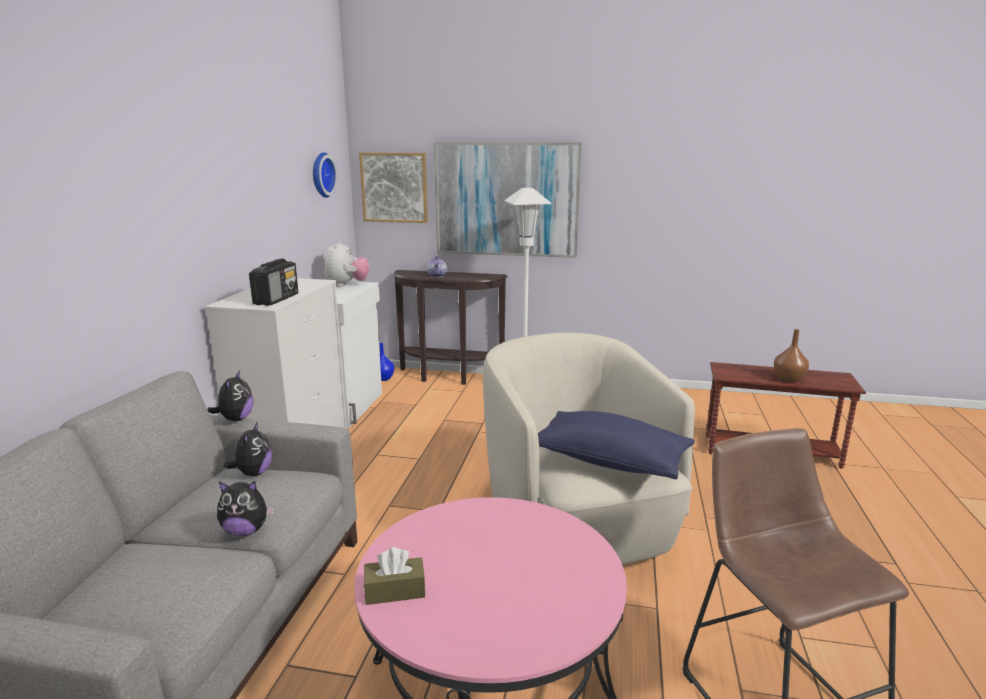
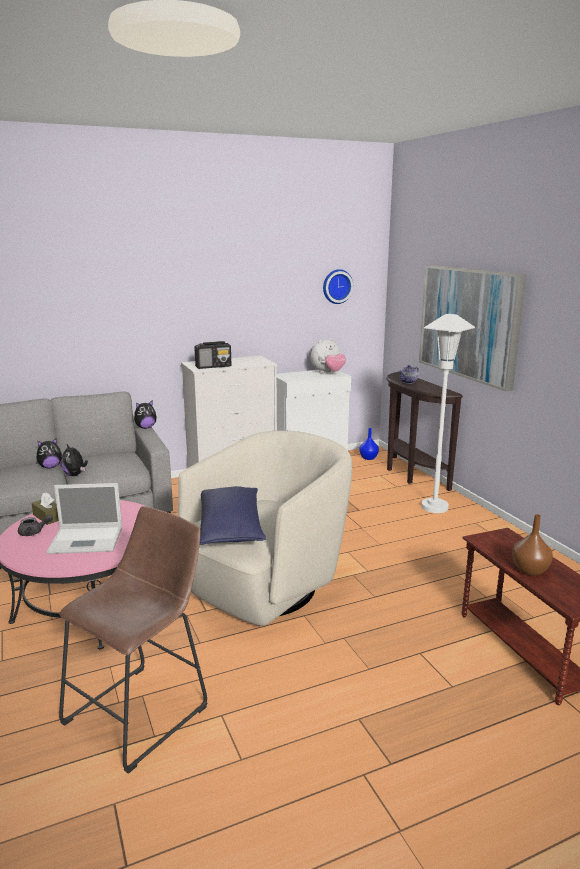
camera: 55 degrees right, 0 degrees up
plush toy [224,421,272,476] -> plush toy moved to [37,438,62,468]
picture [359,153,428,223] -> none
none -> grey teapot [18,514,53,536]
none -> laptop [46,483,122,554]

